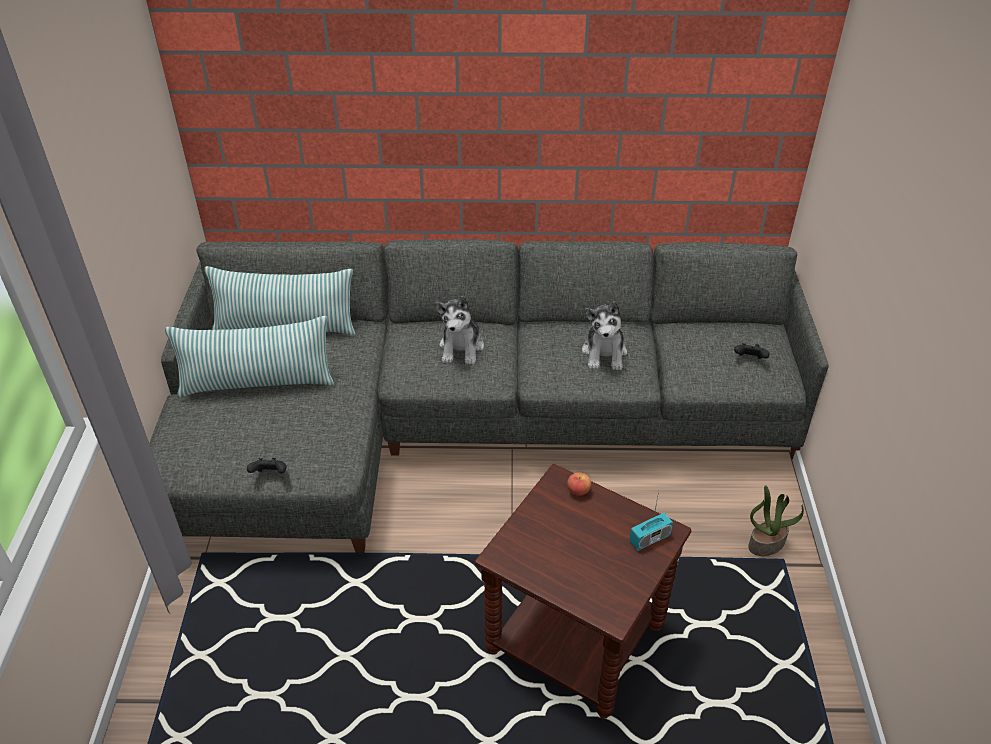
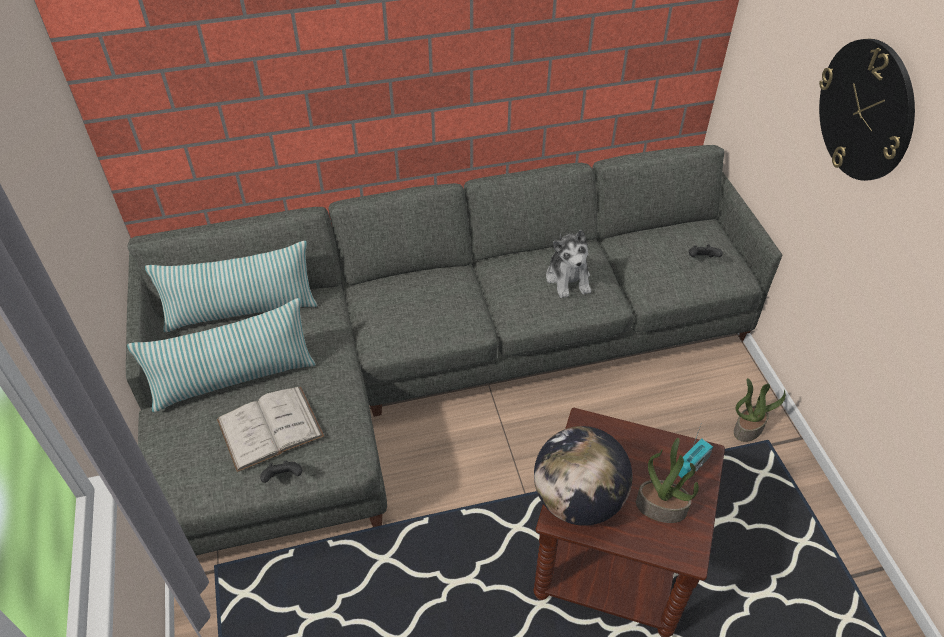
camera: 15 degrees left, 5 degrees up
plush toy [435,296,484,365] -> none
apple [567,472,591,496] -> none
none -> white book [217,387,324,472]
none -> globe [534,426,632,526]
none -> potted plant [636,438,699,523]
none -> wall clock [819,39,915,181]

